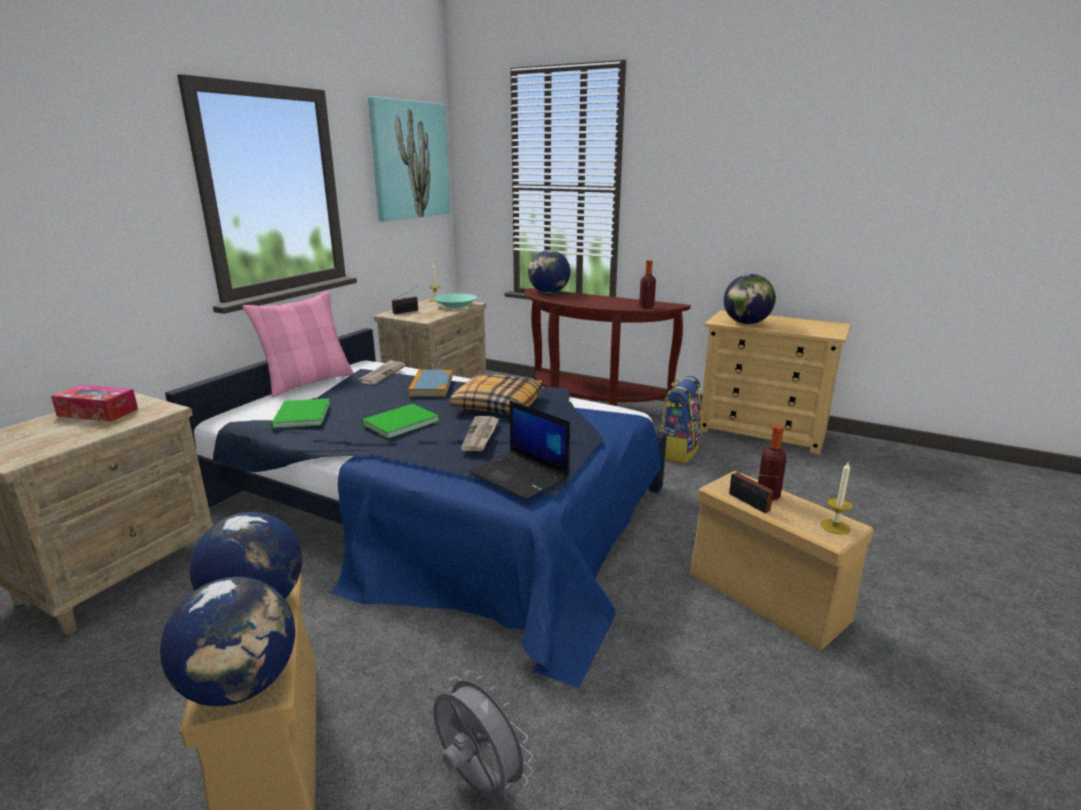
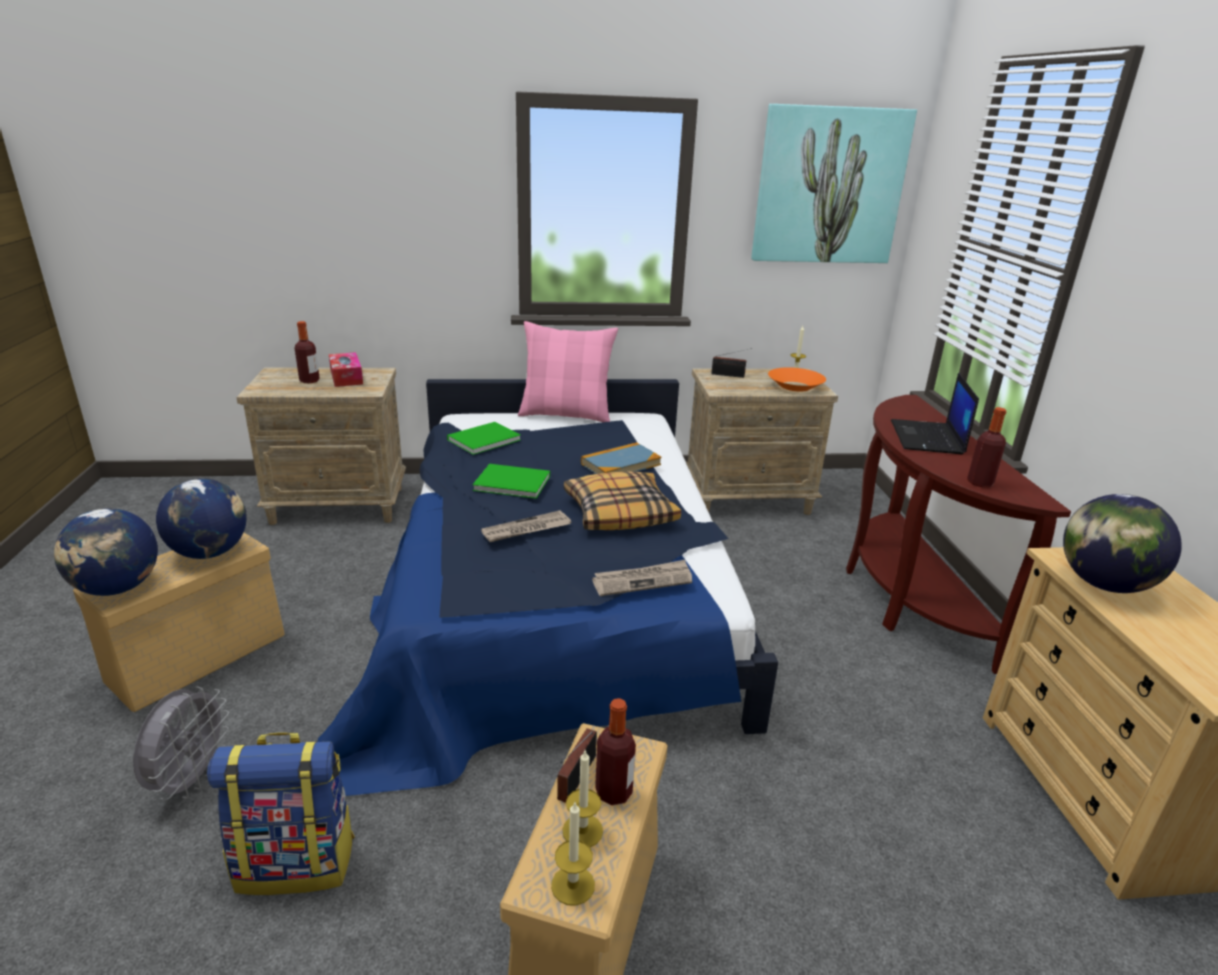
camera: 55 degrees right, 5 degrees up
newspaper [359,359,406,385] -> newspaper moved to [592,560,692,596]
turquoise bowl [434,293,477,308] -> orange bowl [768,367,826,392]
laptop [469,400,570,500] -> laptop moved to [891,373,979,455]
globe [528,250,570,293] -> none
backpack [660,376,702,463] -> backpack moved to [207,732,355,895]
none -> bottle [295,321,320,383]
none -> candle [562,751,603,847]

